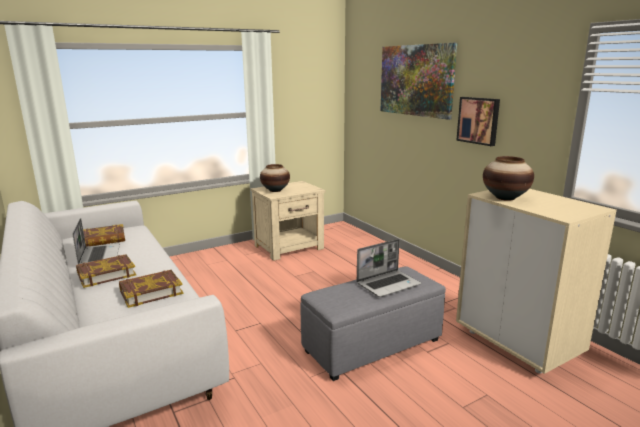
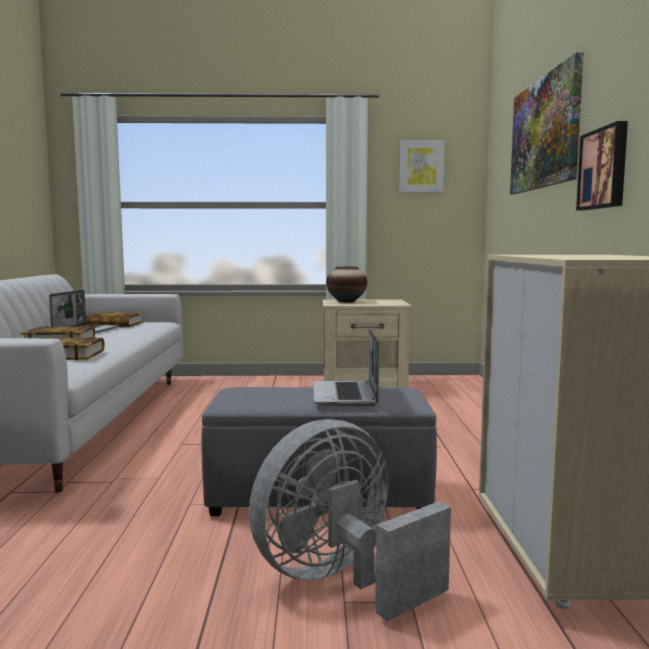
camera: 30 degrees right, 10 degrees down
laptop [357,239,421,297] -> laptop turned 90 degrees clockwise [314,328,379,406]
vase [483,156,534,201] -> none
none -> grey fan [249,419,451,621]
none -> picture [399,140,445,192]

